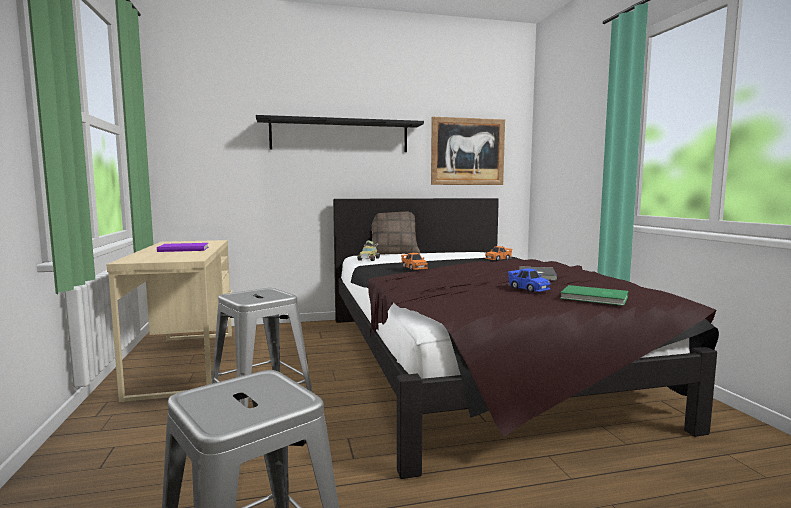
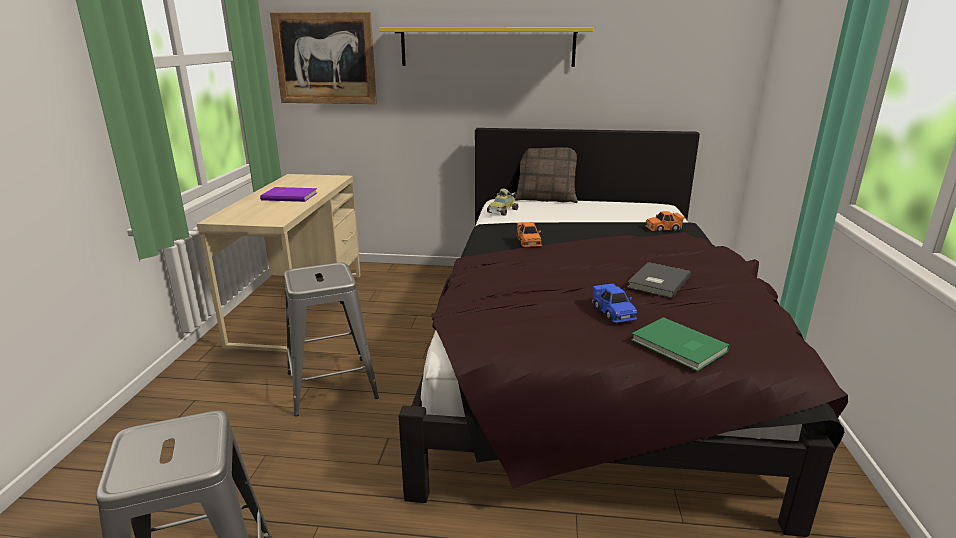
camera: 20 degrees right, 15 degrees up
black shelf [256,115,424,152] -> yellow shelf [379,27,593,67]
picture [431,117,505,185] -> picture moved to [270,12,377,104]

